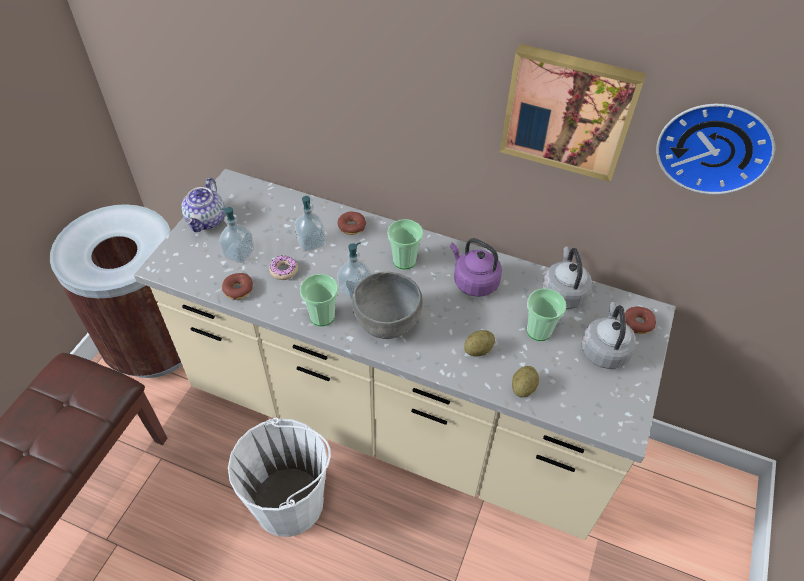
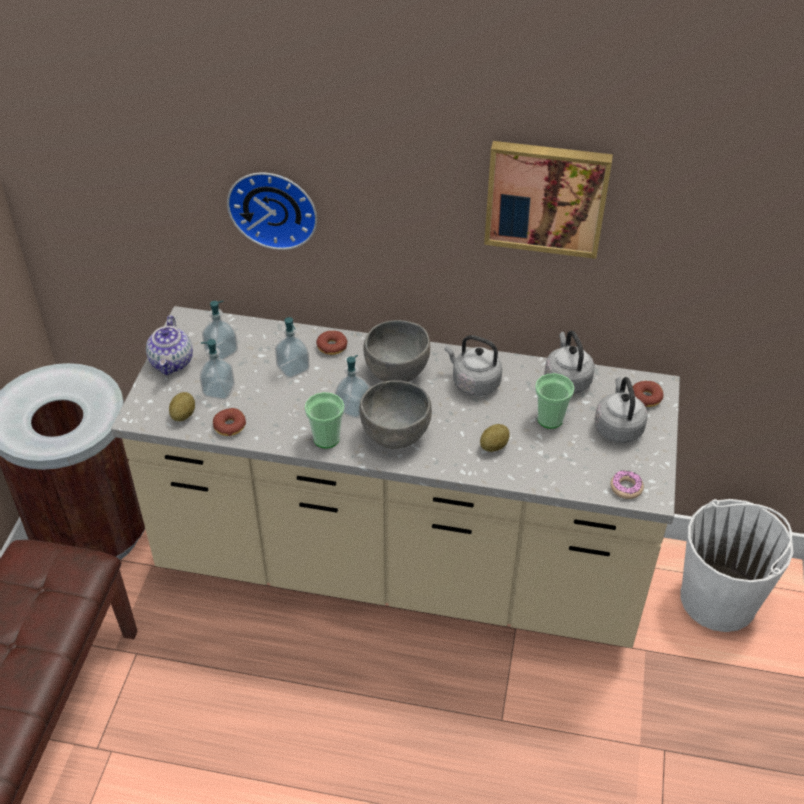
camera: 10 degrees left, 5 degrees down
white bucket [228,418,331,537] -> white bucket moved to [681,499,793,632]
donut [269,255,298,280] -> donut moved to [610,471,644,499]
cup [387,219,423,269] -> grey bowl [363,320,430,382]
purple kettle [450,238,502,297] -> grey kettle [445,335,502,396]
potato [512,366,539,397] -> potato moved to [169,392,195,421]
wall clock [656,104,775,194] -> wall clock moved to [227,172,317,250]
none -> soap dispenser [202,301,238,360]

